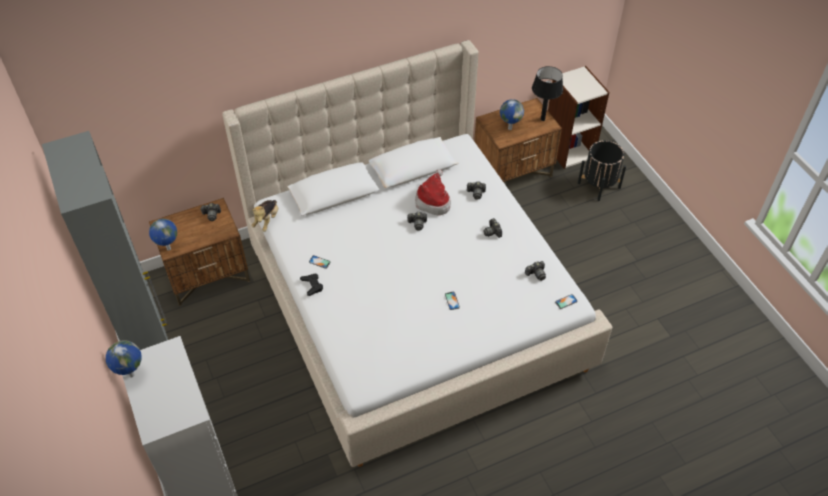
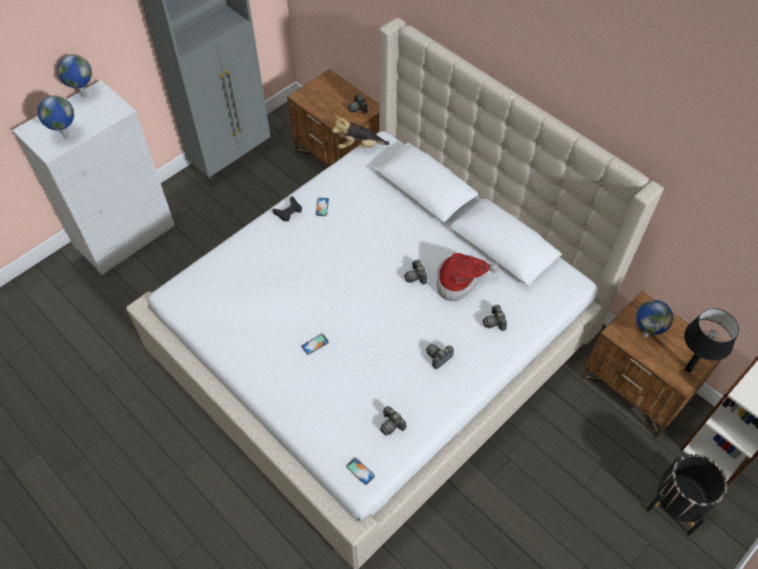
camera: 70 degrees right, 5 degrees up
globe [149,219,177,251] -> globe moved to [37,95,74,139]

